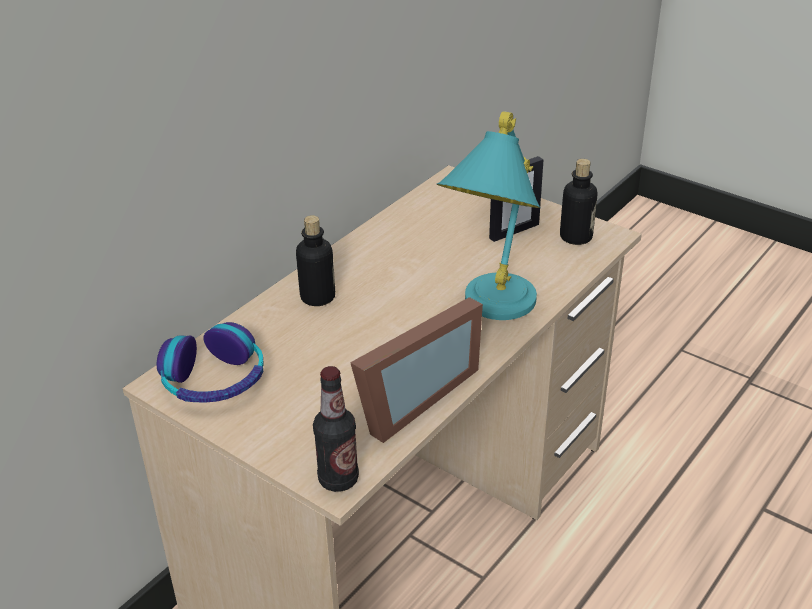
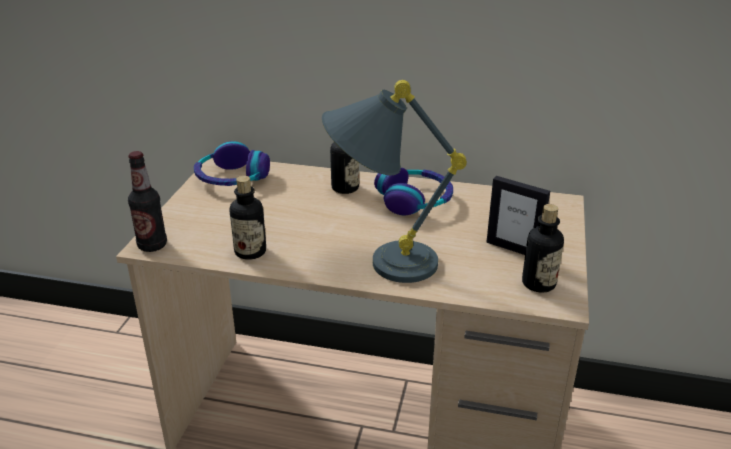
camera: 65 degrees right, 5 degrees down
picture frame [350,297,483,443] -> bottle [230,176,266,260]
turquoise table lamp [437,111,541,320] -> grey table lamp [322,80,467,283]
none -> headphones [374,168,453,215]

